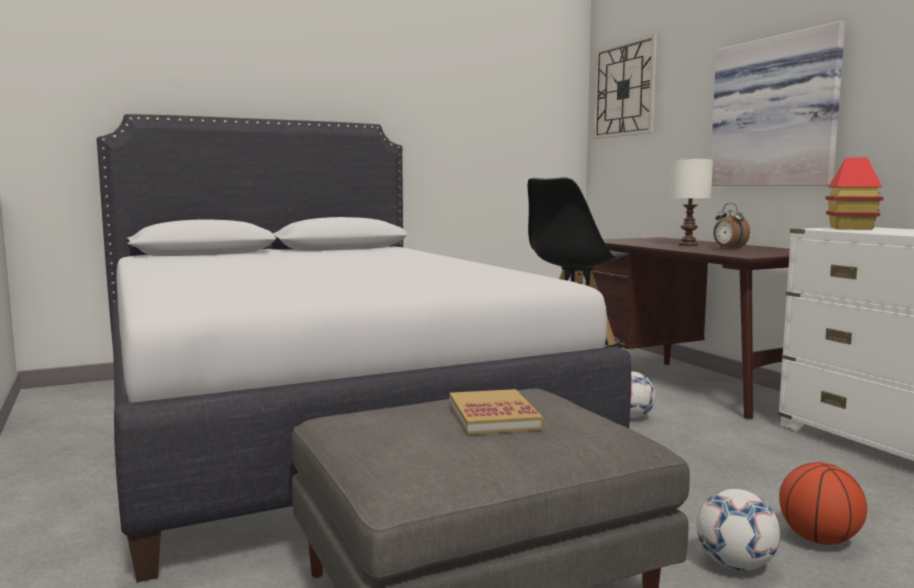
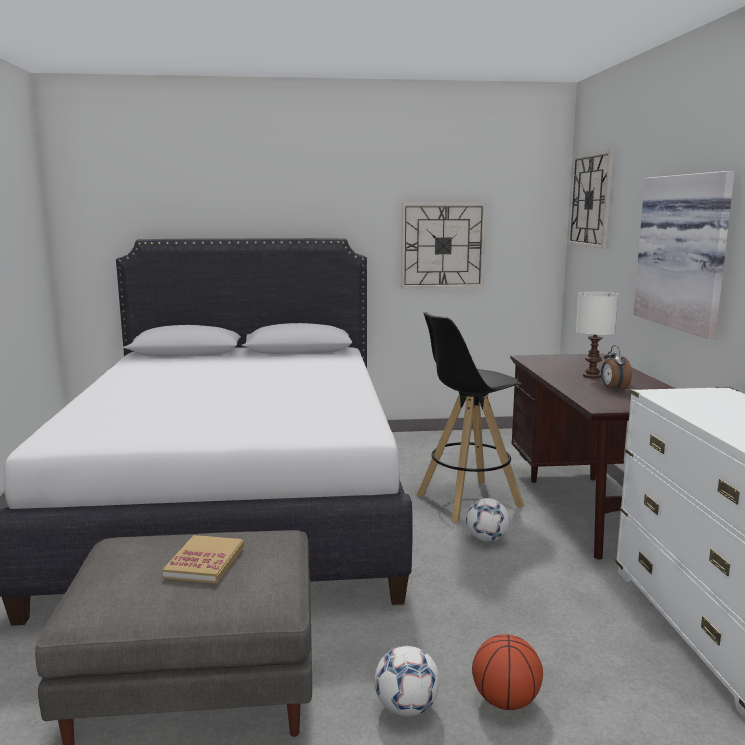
camera: 20 degrees right, 5 degrees up
toy house [825,158,884,230] -> none
none -> wall clock [401,203,486,288]

